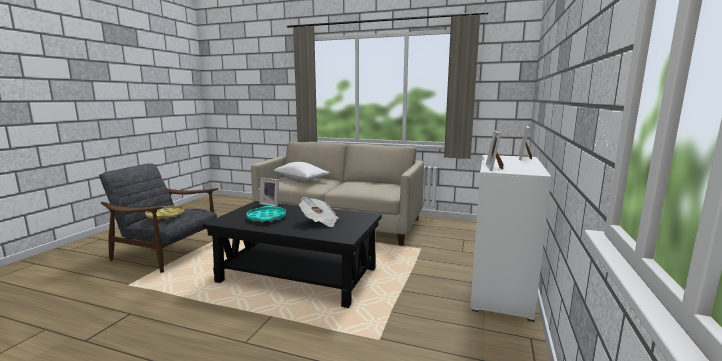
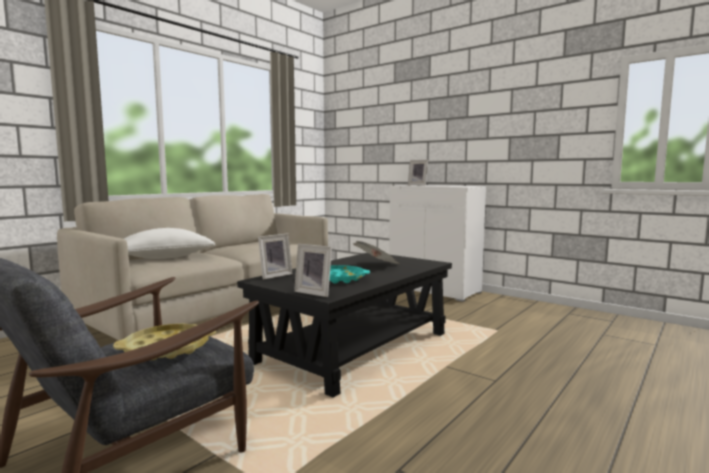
camera: 70 degrees left, 5 degrees down
picture frame [486,130,503,171] -> picture frame moved to [294,244,332,297]

